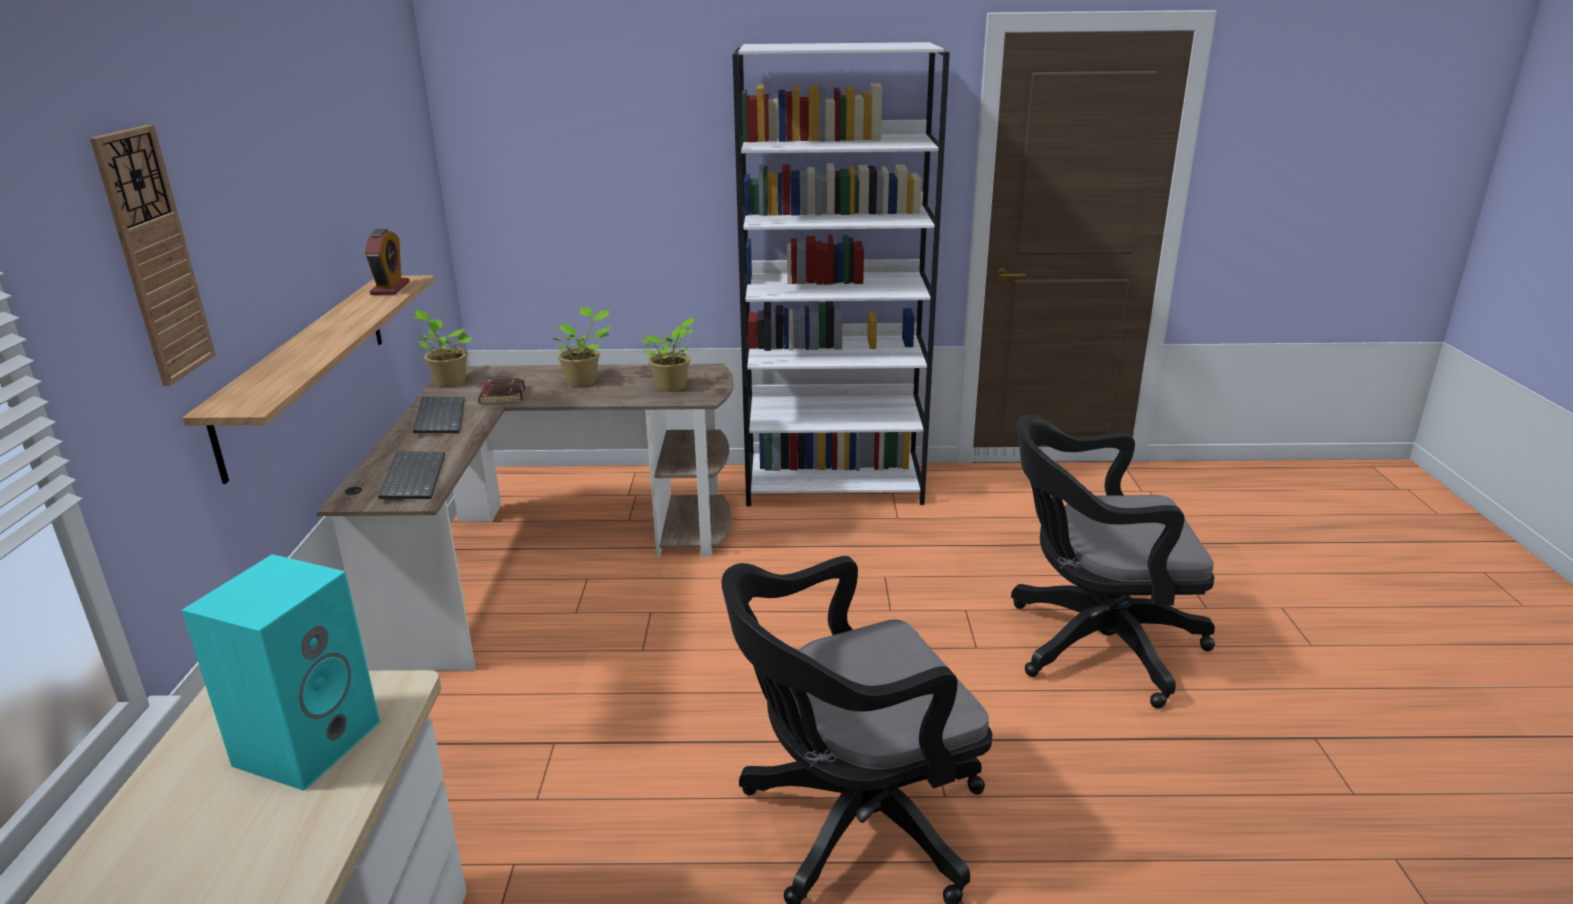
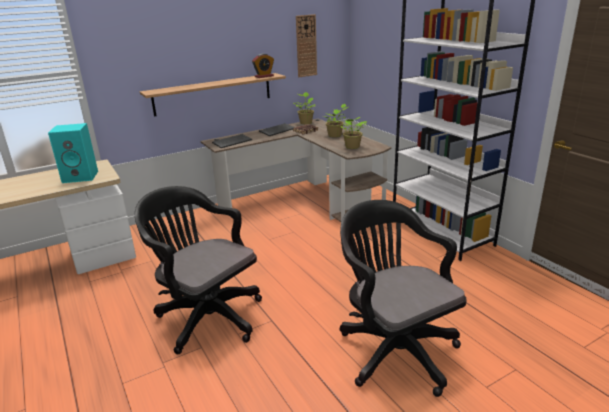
camera: 60 degrees right, 0 degrees up
wall clock [90,125,216,386] -> wall clock moved to [296,14,317,77]

